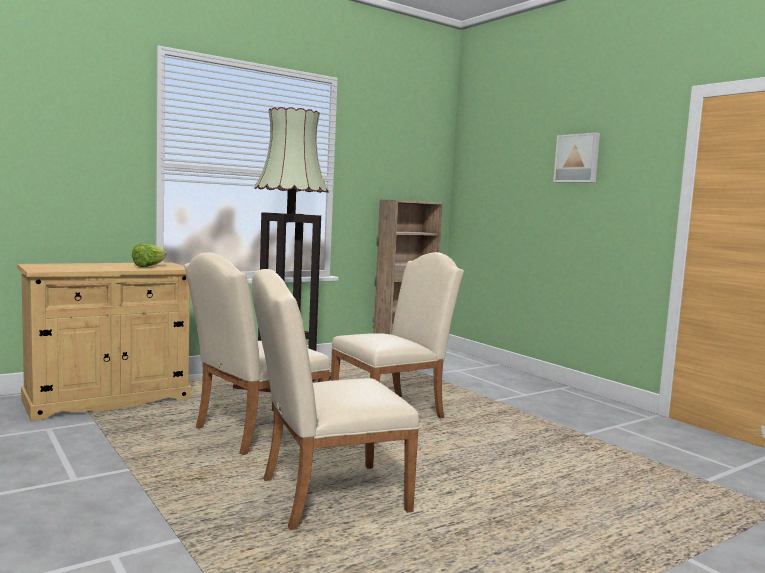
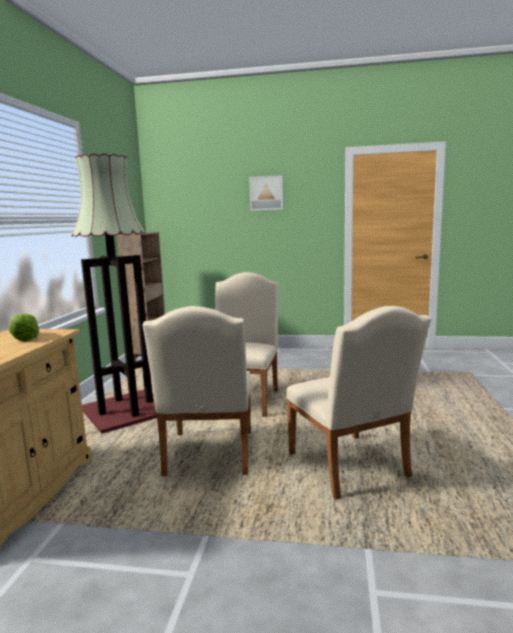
camera: 45 degrees left, 5 degrees up
beige chair [251,269,420,530] -> beige chair turned 45 degrees counterclockwise [286,306,431,500]

